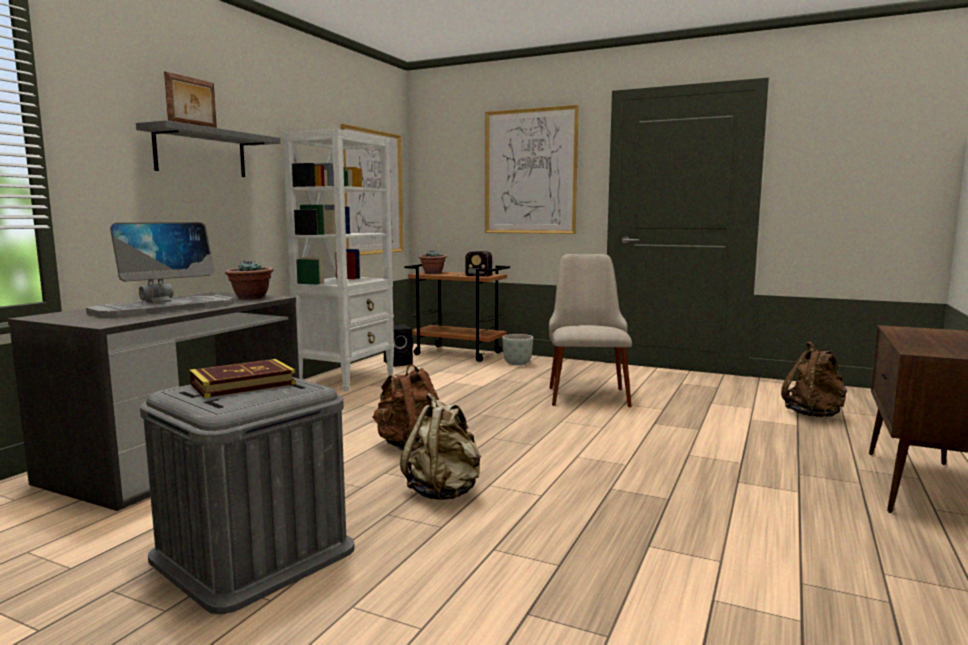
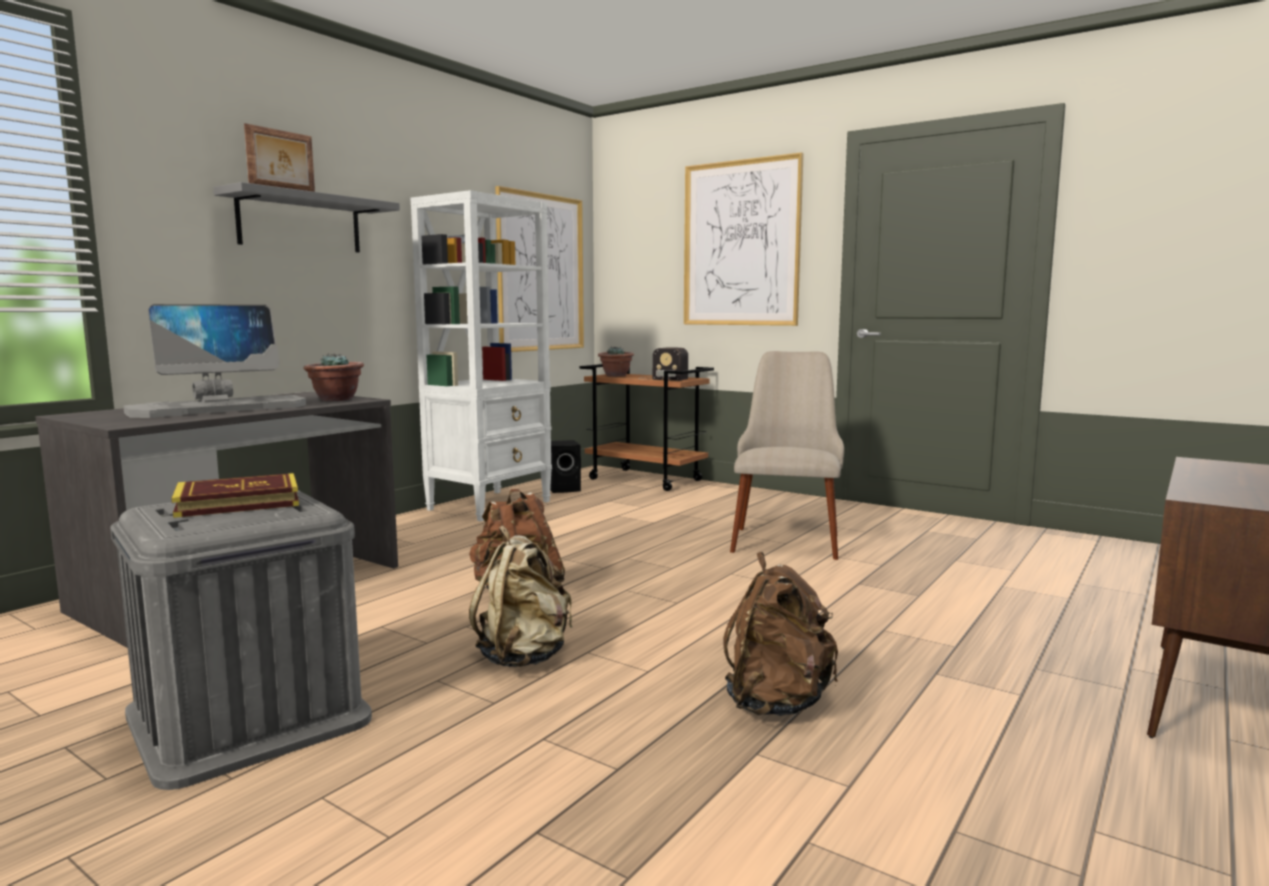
camera: 10 degrees right, 0 degrees up
grey planter [502,334,533,366] -> none
brown backpack [781,341,847,418] -> brown backpack moved to [723,552,838,716]

